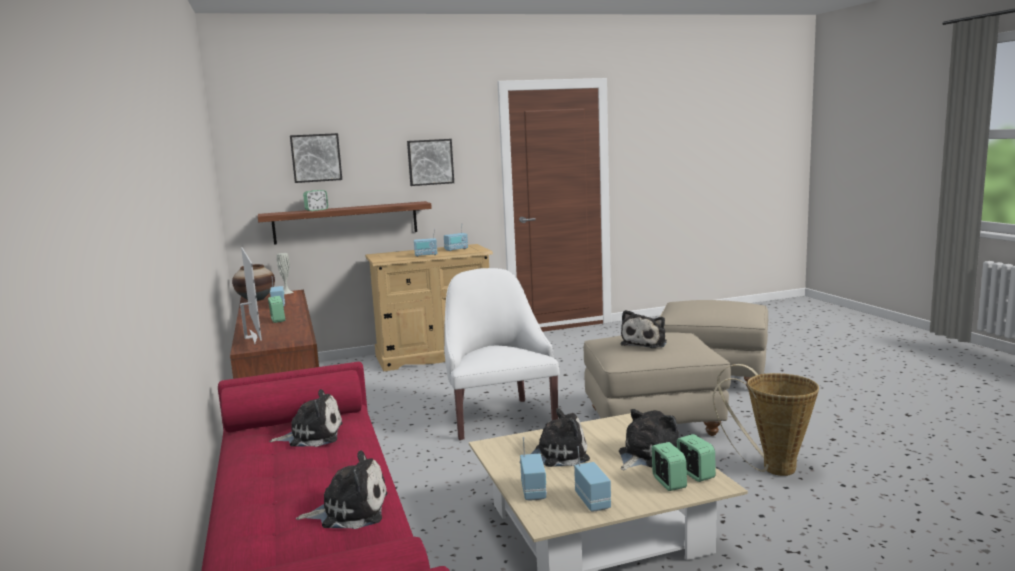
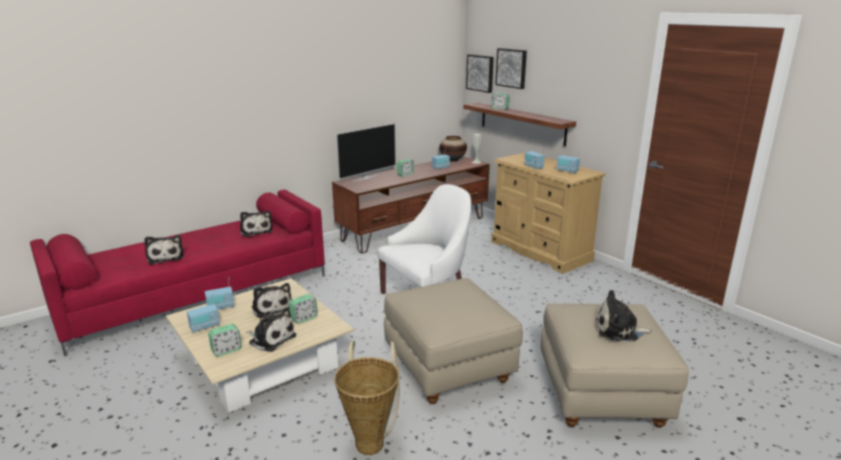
camera: 70 degrees right, 10 degrees up
picture [407,139,454,186] -> picture moved to [466,54,494,93]
plush toy [621,310,667,348] -> plush toy moved to [596,290,653,341]
alarm clock [677,434,716,482] -> alarm clock moved to [289,294,317,324]

